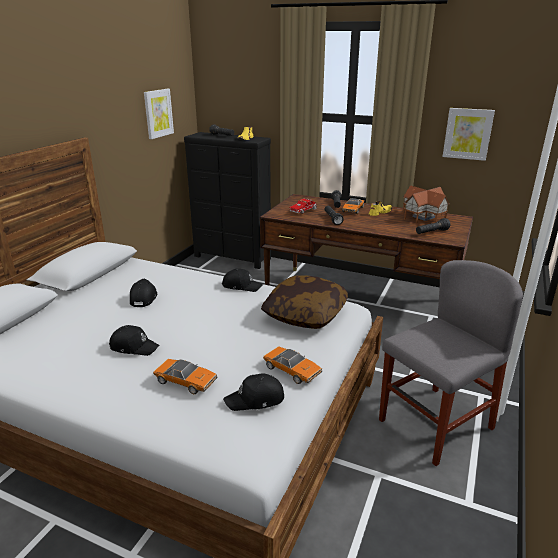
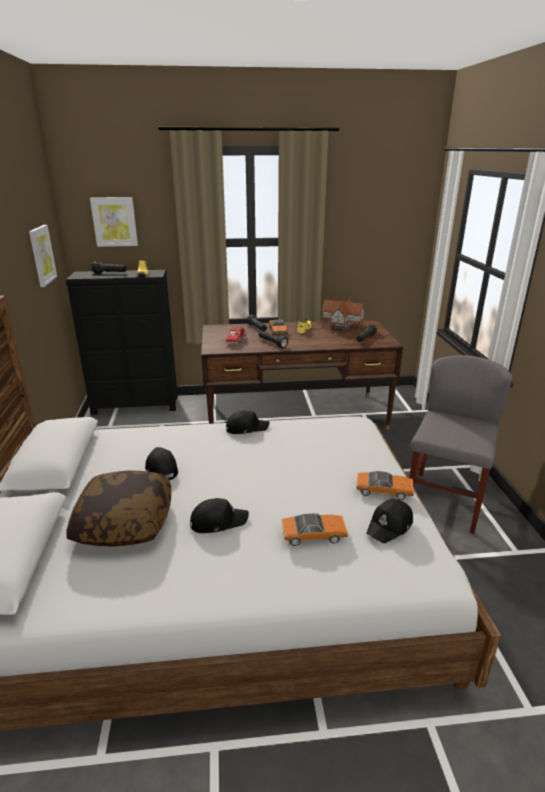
camera: 30 degrees left, 0 degrees up
pillow [261,275,348,329] -> pillow moved to [67,470,172,547]
picture [443,108,495,161] -> picture moved to [90,197,138,247]

